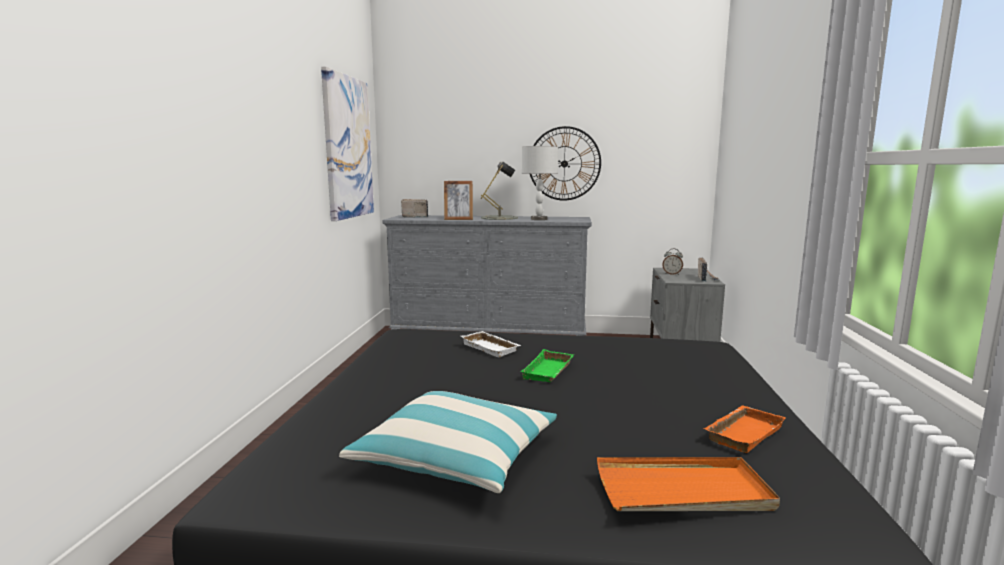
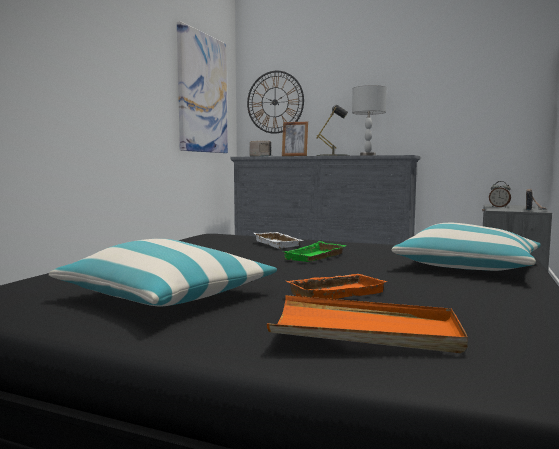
camera: 15 degrees right, 5 degrees down
wall clock [530,126,601,201] -> wall clock moved to [247,71,304,134]
orange tray [704,405,786,453] -> orange tray moved to [286,274,387,299]
none -> pillow [392,223,541,271]

